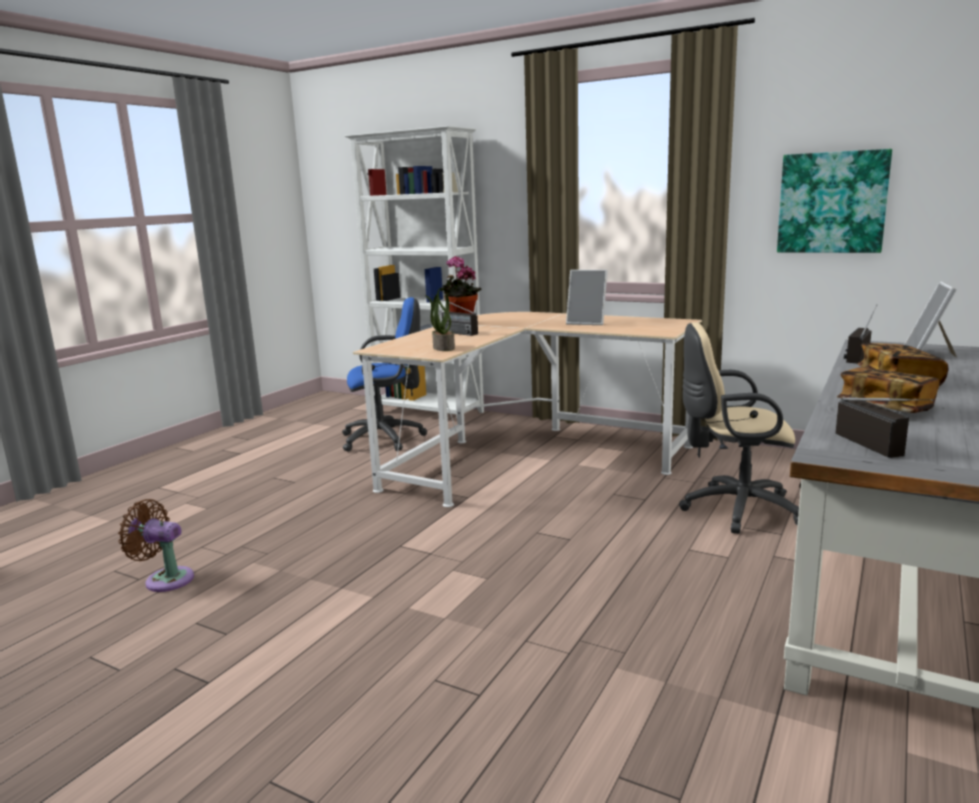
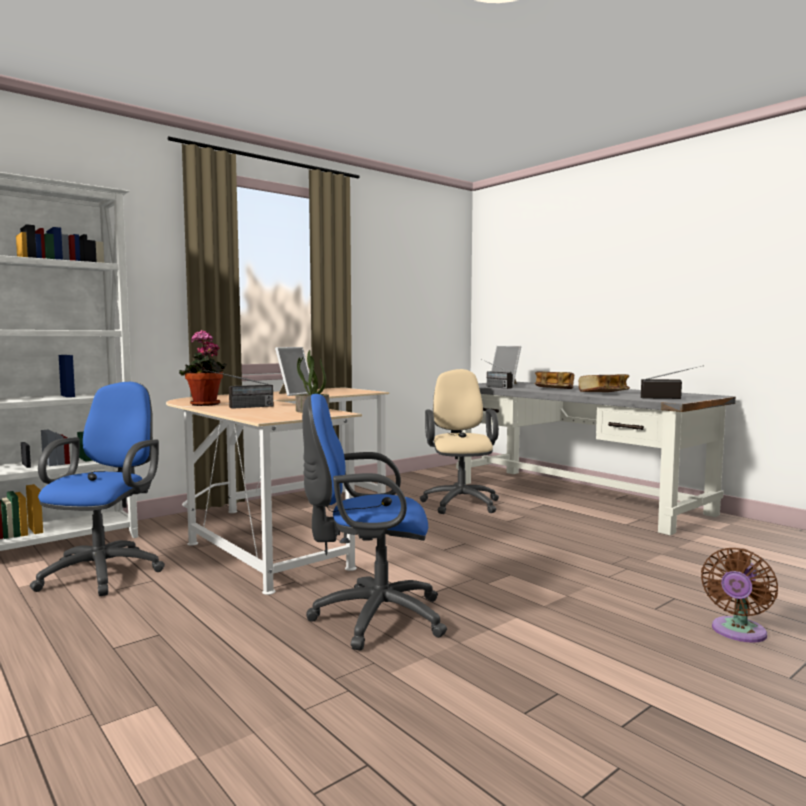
camera: 70 degrees left, 10 degrees down
brown fan [118,499,194,592] -> brown fan moved to [701,548,778,643]
beige office chair [679,322,799,534] -> beige office chair turned 150 degrees clockwise [420,369,499,514]
picture [777,149,892,253] -> none
none -> blue office chair [302,394,447,650]

